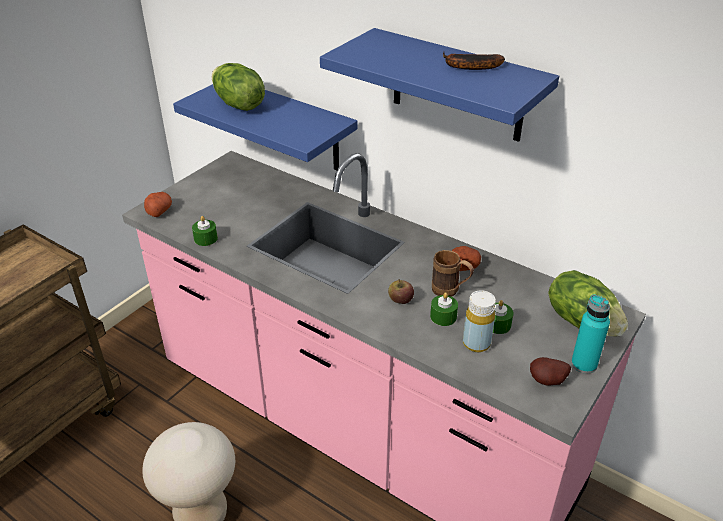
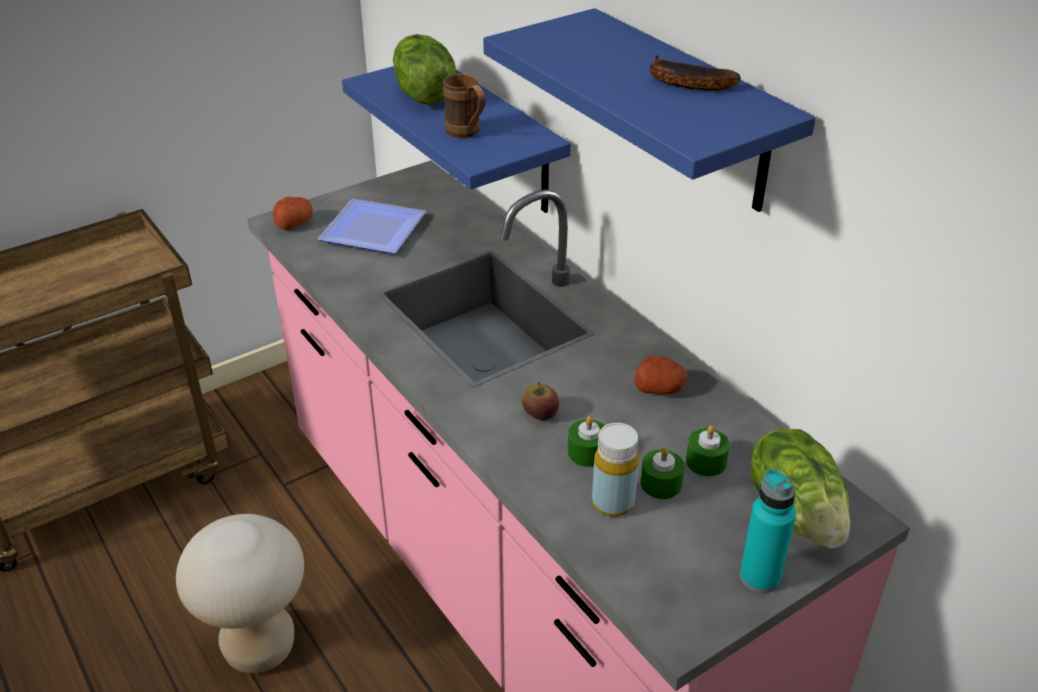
camera: 20 degrees right, 0 degrees up
green candle [192,216,218,246] -> green candle moved to [686,425,730,476]
brown mug [432,250,474,297] -> brown mug moved to [443,74,485,138]
potato [530,357,571,386] -> none
none -> plate [318,199,426,254]

